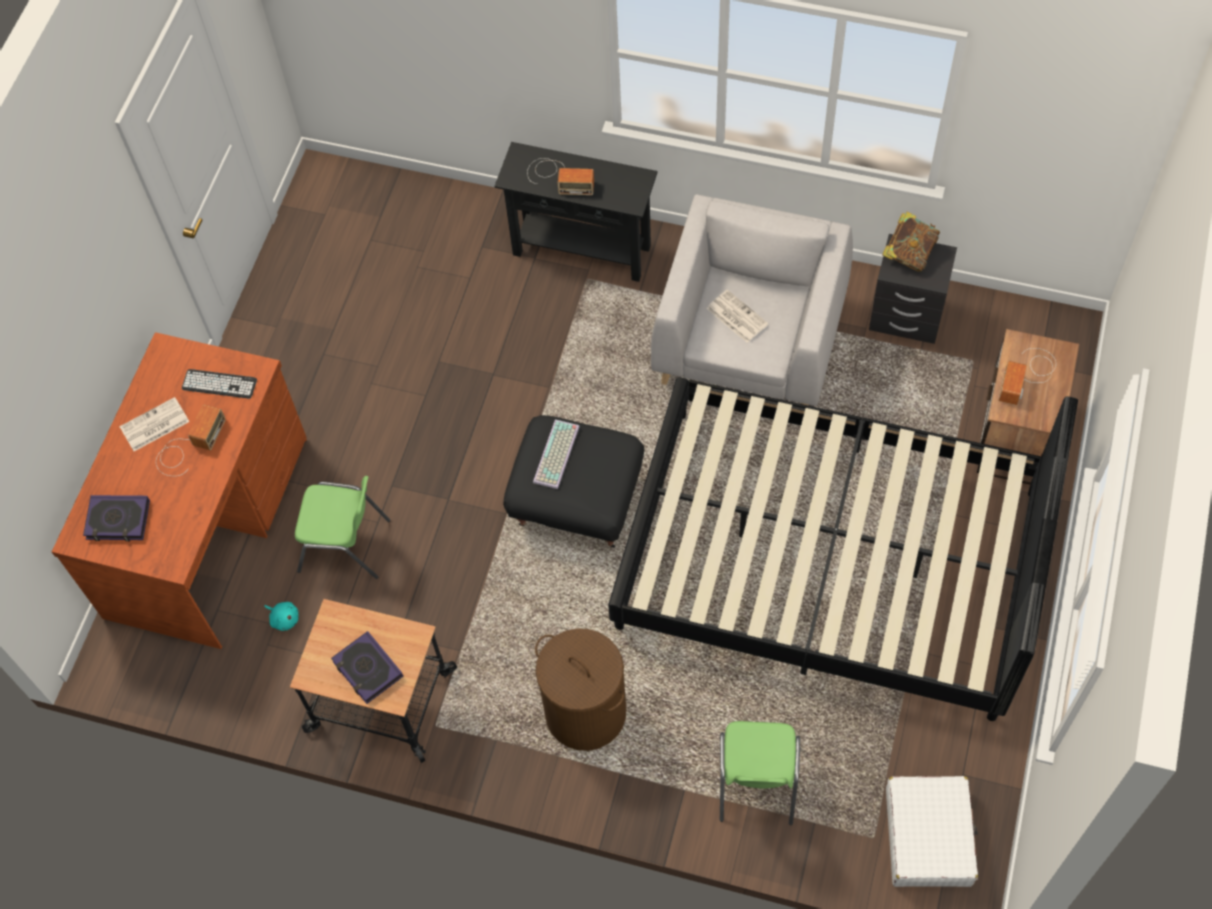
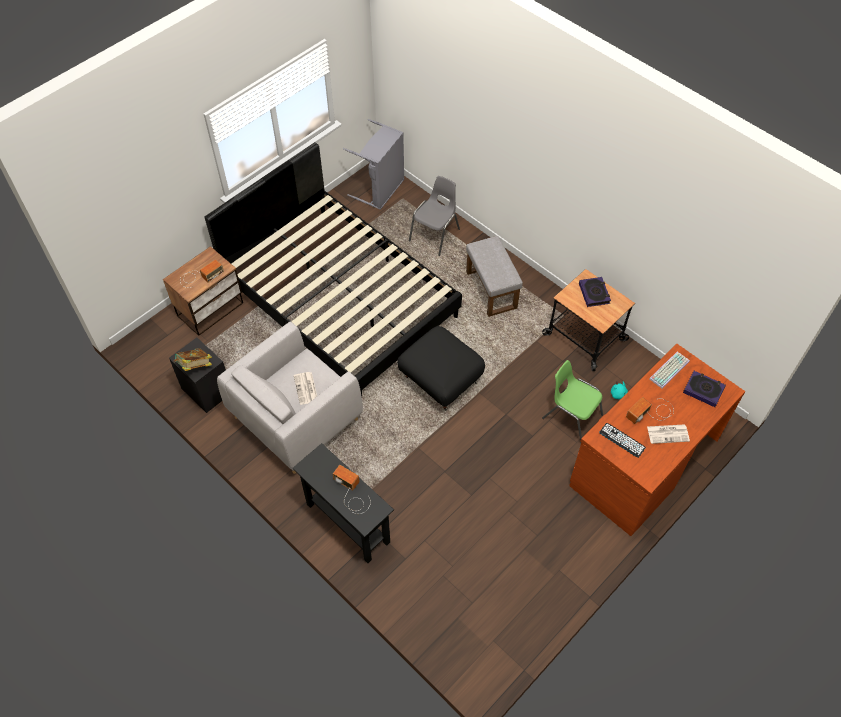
camera: 155 degrees left, 5 degrees down
keyboard [533,419,580,489] -> keyboard moved to [649,351,690,388]
brown laundry basket [535,628,626,751] -> grey ottoman [466,236,523,317]
green chair [720,721,800,825] -> grey chair [409,176,460,256]
white suitcase [886,776,978,887] -> grey laundry basket [343,119,404,210]

